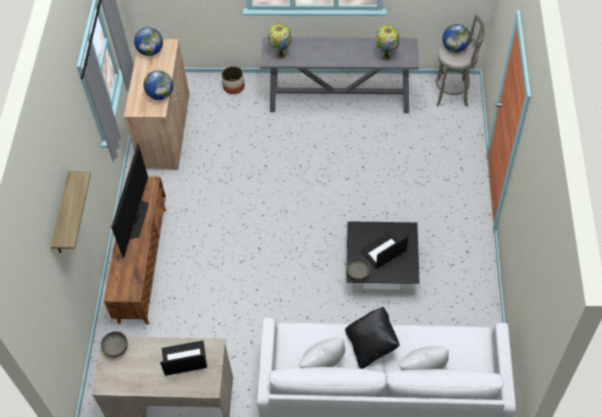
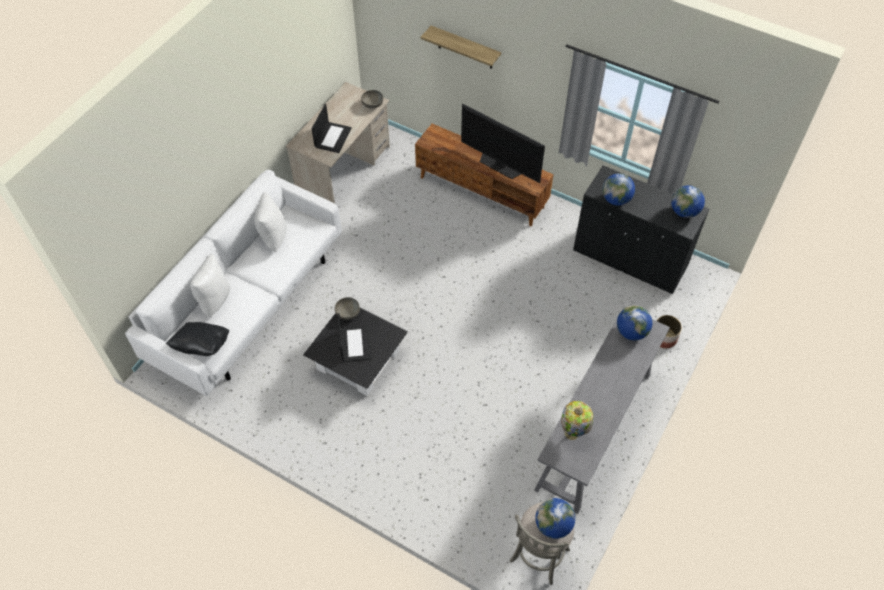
camera: 115 degrees right, 0 degrees up
beige cabinet [124,39,190,170] -> black cabinet [573,166,709,294]
table lamp [268,24,292,59] -> globe [617,306,652,340]
black pillow [345,307,400,369] -> black pillow moved to [166,322,229,356]

